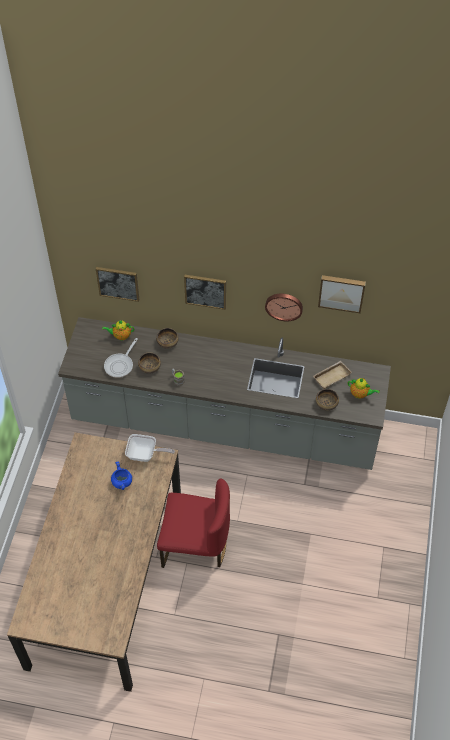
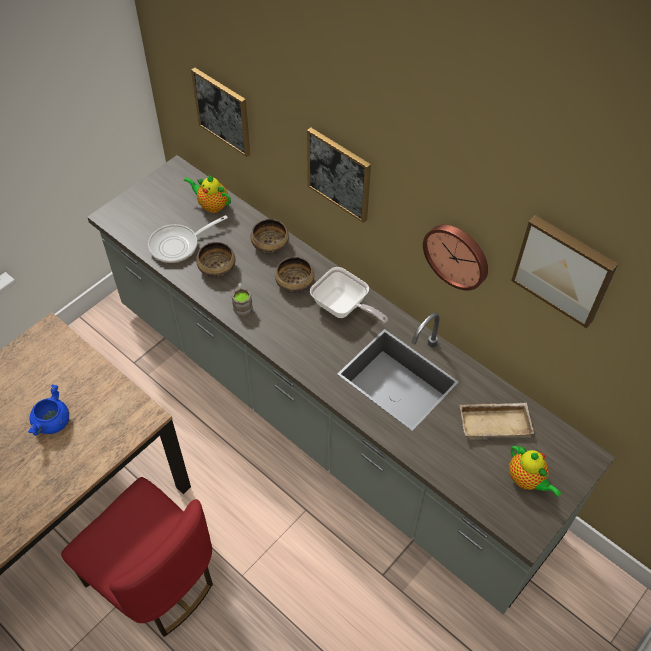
camera: 30 degrees right, 0 degrees up
frying pan [125,434,175,462] -> frying pan moved to [310,267,388,324]
bowl [316,389,339,411] -> bowl moved to [275,257,314,293]

